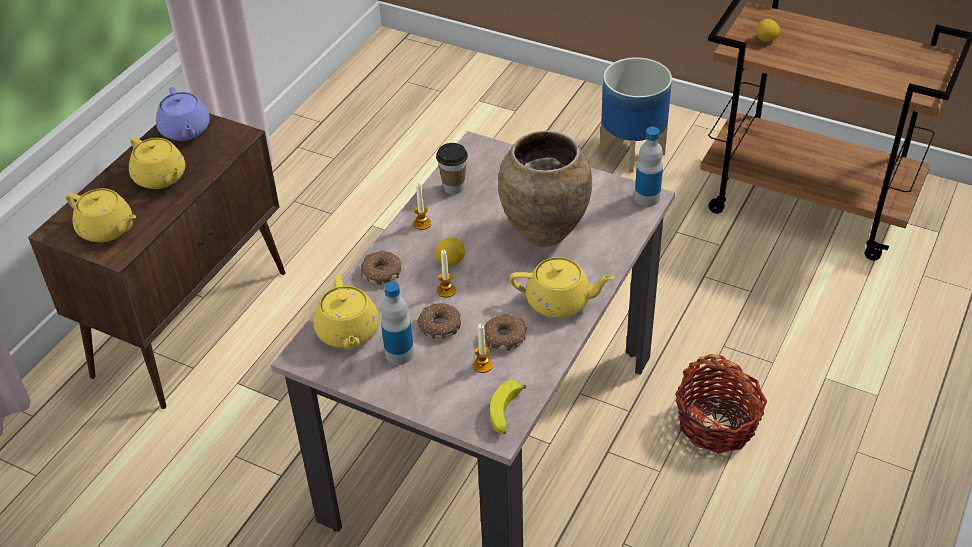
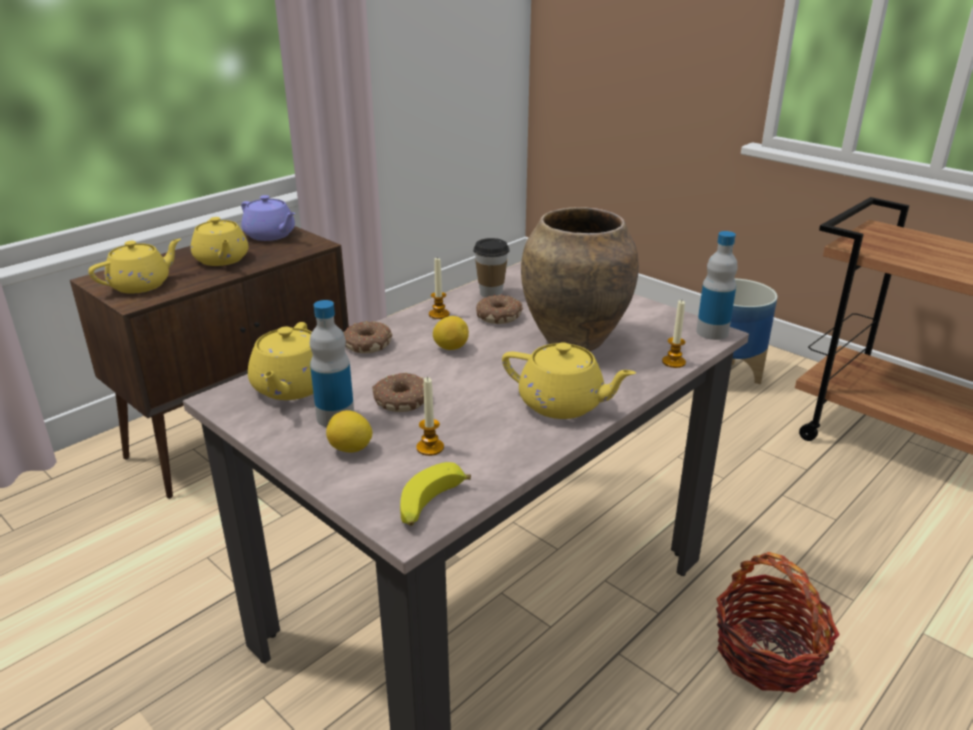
camera: 15 degrees right, 15 degrees down
yellow teapot [66,188,136,242] -> yellow teapot turned 90 degrees counterclockwise [88,239,181,294]
purple teapot [156,87,210,141] -> purple teapot turned 45 degrees counterclockwise [241,195,295,241]
candle [437,250,456,298] -> candle moved to [662,300,686,368]
donut [484,314,527,351] -> donut moved to [476,295,523,324]
lemon [756,19,780,41] -> lemon moved to [326,410,372,452]

